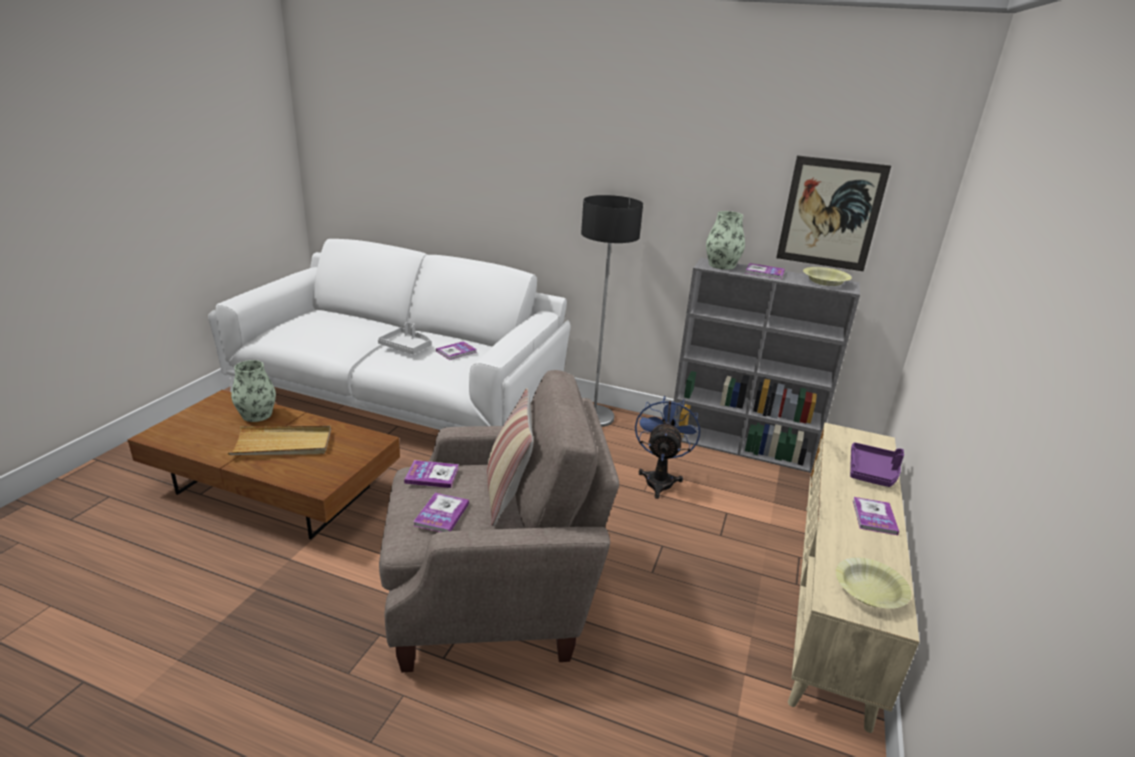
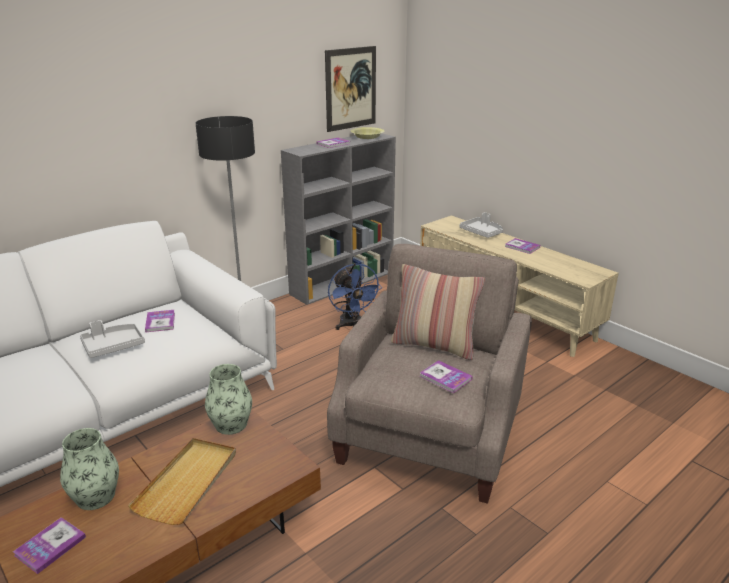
camera: 60 degrees left, 0 degrees up
book [404,460,459,488] -> book moved to [13,517,86,574]
blue fan [635,395,700,499] -> blue fan turned 150 degrees counterclockwise [328,263,382,330]
vase [706,211,745,270] -> vase moved to [205,364,252,435]
yellow bowl [836,557,912,609] -> none
purple tray [850,442,904,487] -> grey tray [460,212,503,238]

